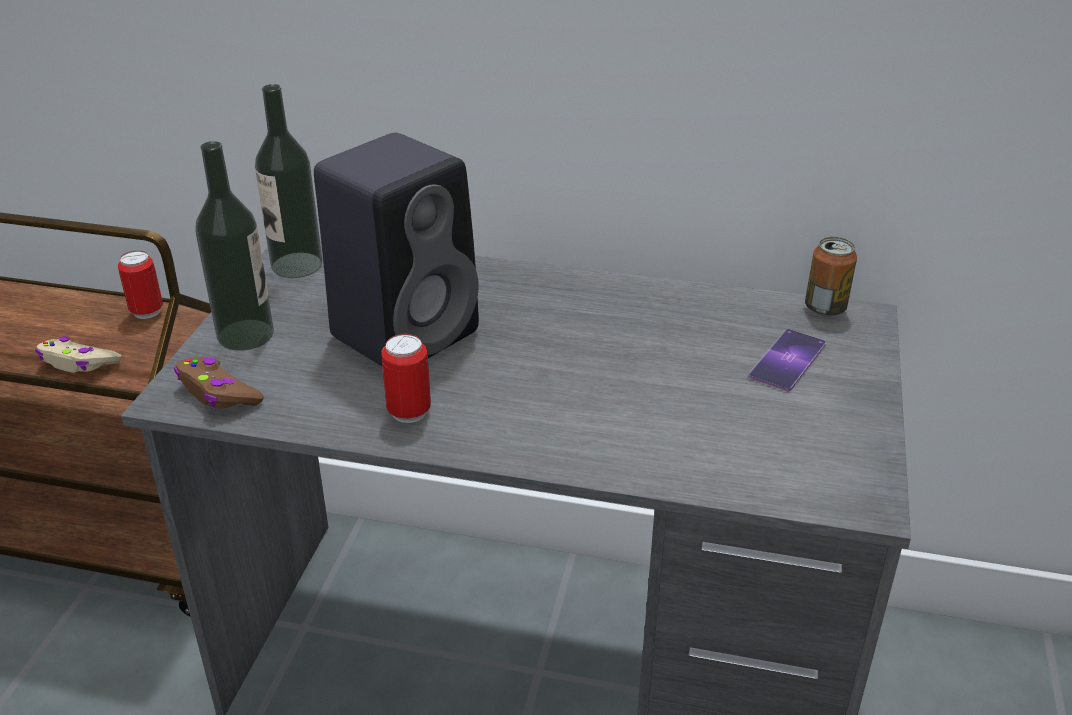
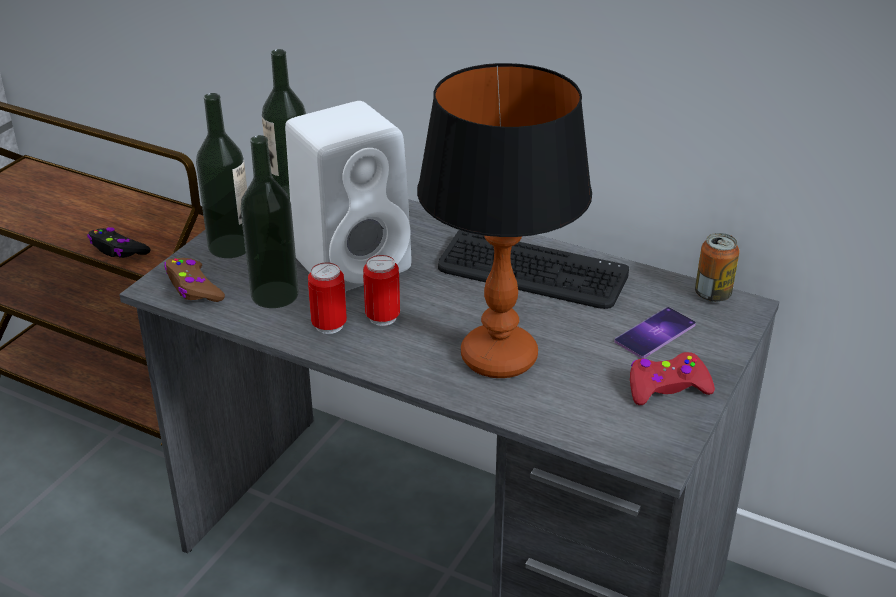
camera: 15 degrees right, 0 degrees up
beige game controller [35,336,121,373] -> black game controller [87,227,151,258]
can [118,251,163,319] -> can moved to [363,255,400,326]
black speaker [314,133,479,366] -> white speaker [285,101,411,291]
none -> bottle [240,135,299,308]
none -> table lamp [417,63,592,378]
none -> keyboard [438,230,629,309]
none -> red game controller [630,352,715,405]

